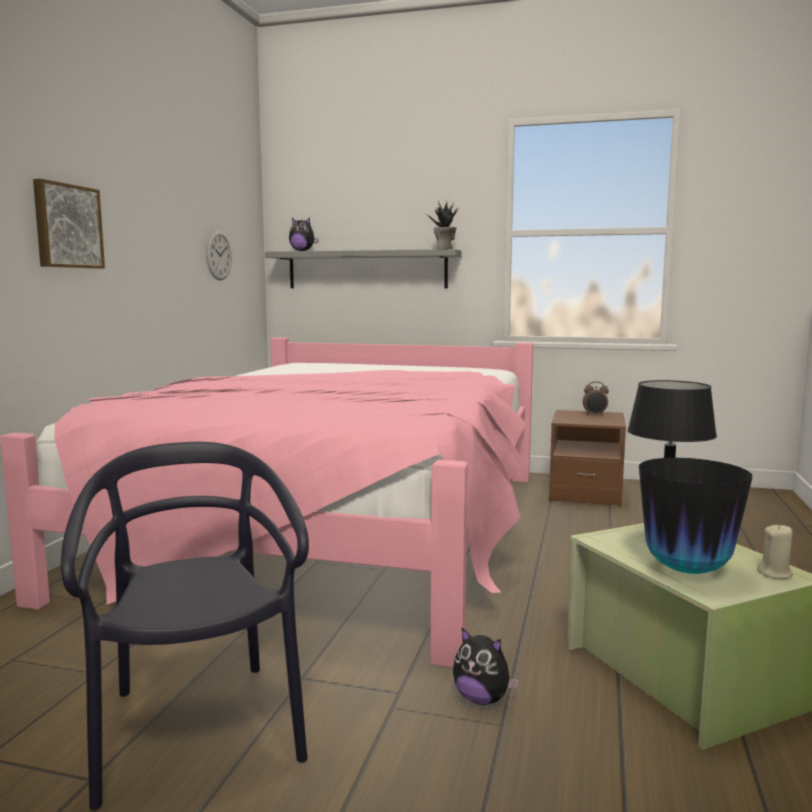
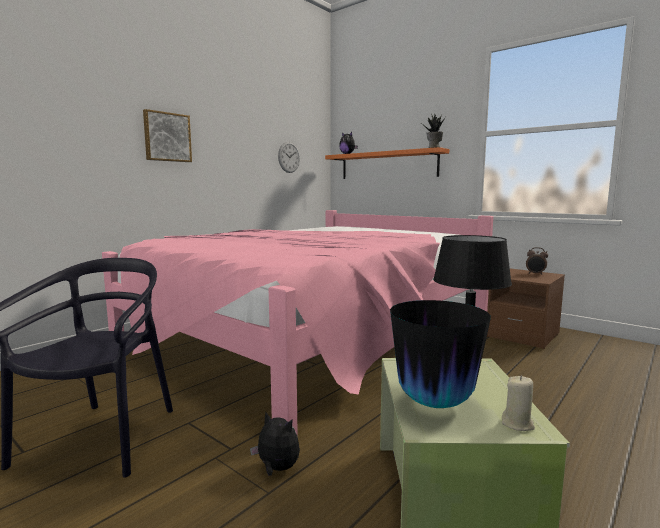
camera: 25 degrees right, 0 degrees up
grey shelf [265,249,462,288] -> orange shelf [325,147,449,179]
plush toy [453,628,519,705] -> plush toy turned 150 degrees clockwise [250,411,300,476]

